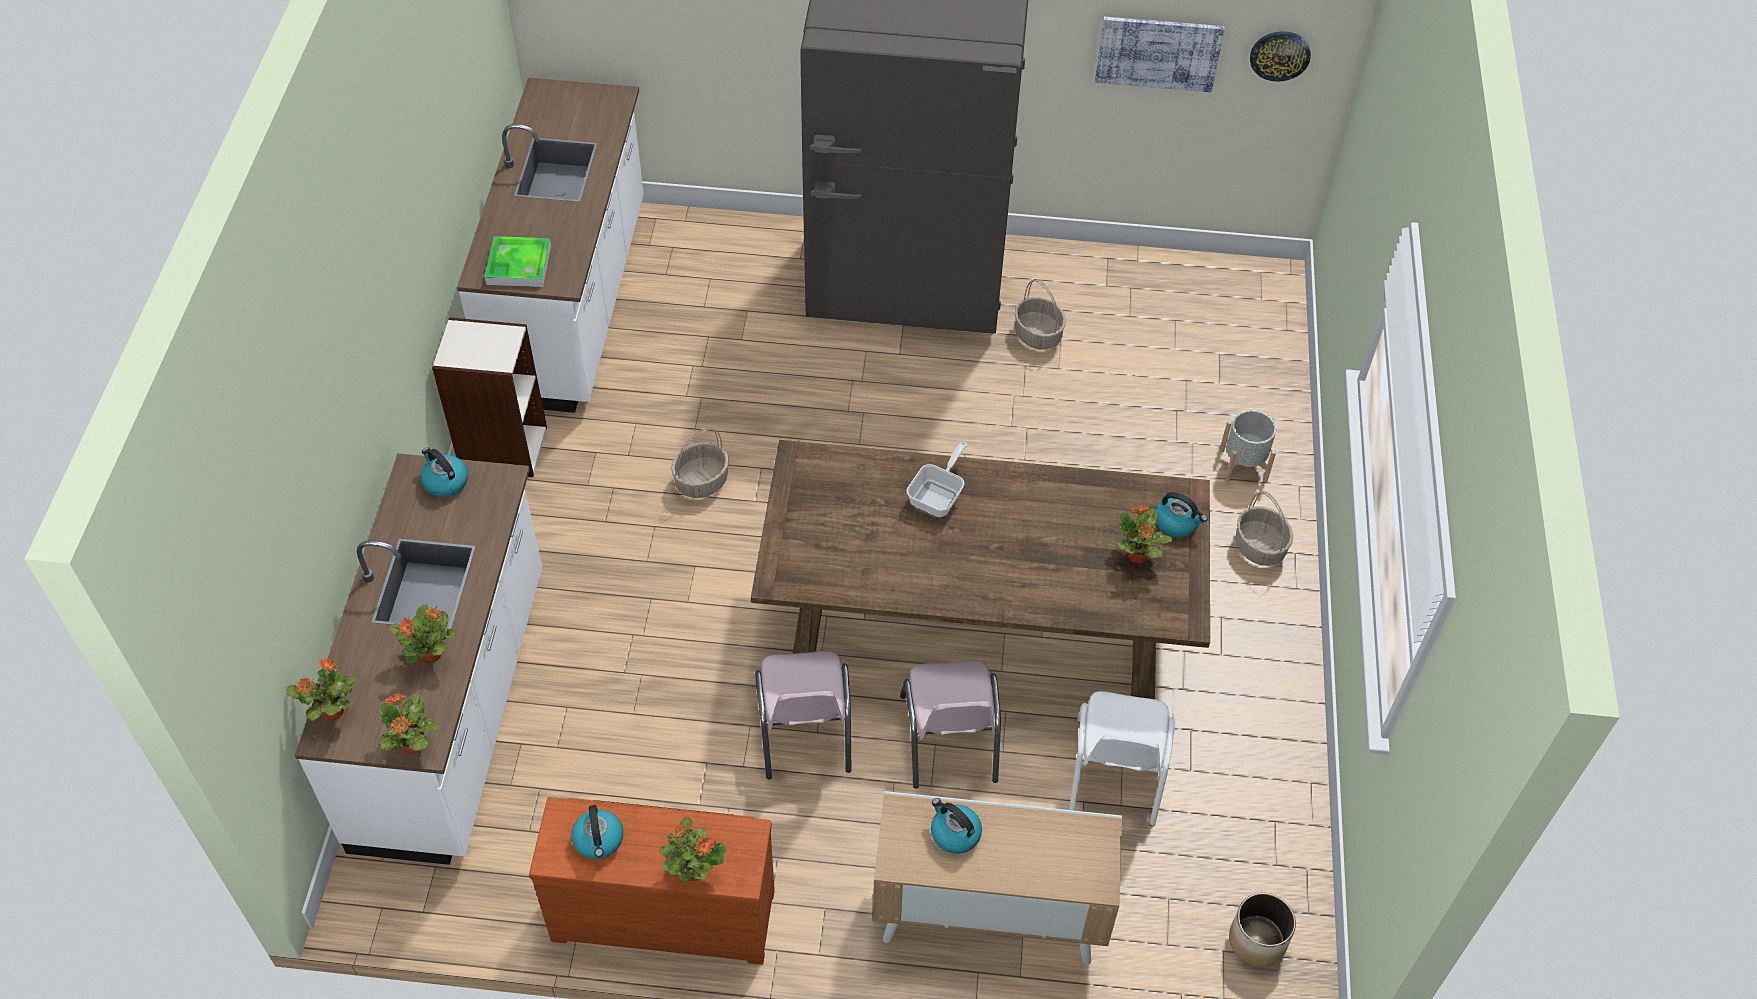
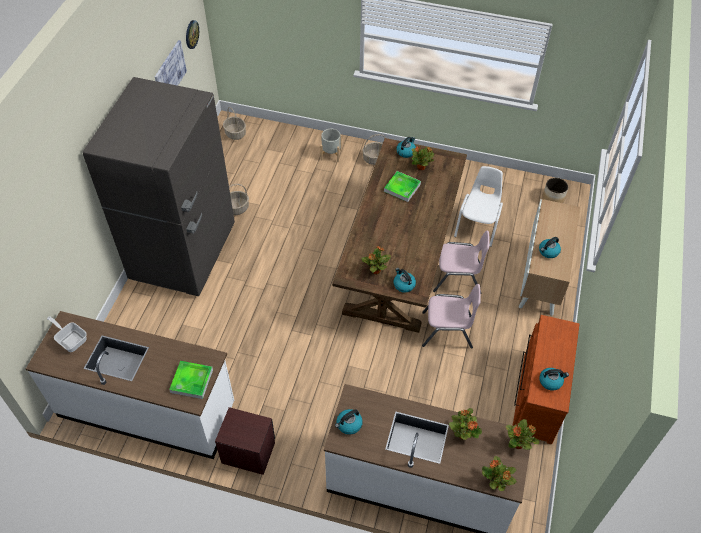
camera: 80 degrees left, 0 degrees up
bookcase [432,317,547,477] -> brown nightstand [215,407,275,475]
potted plant [659,817,727,882] -> potted plant moved to [361,246,391,274]
basket [671,428,729,498] -> basket moved to [223,107,246,140]
frying pan [907,442,967,517] -> frying pan moved to [47,316,87,352]
white chair [1069,691,1175,826] -> white chair turned 90 degrees counterclockwise [454,166,503,247]
none -> tray [384,171,421,202]
none -> kettle [394,268,416,293]

